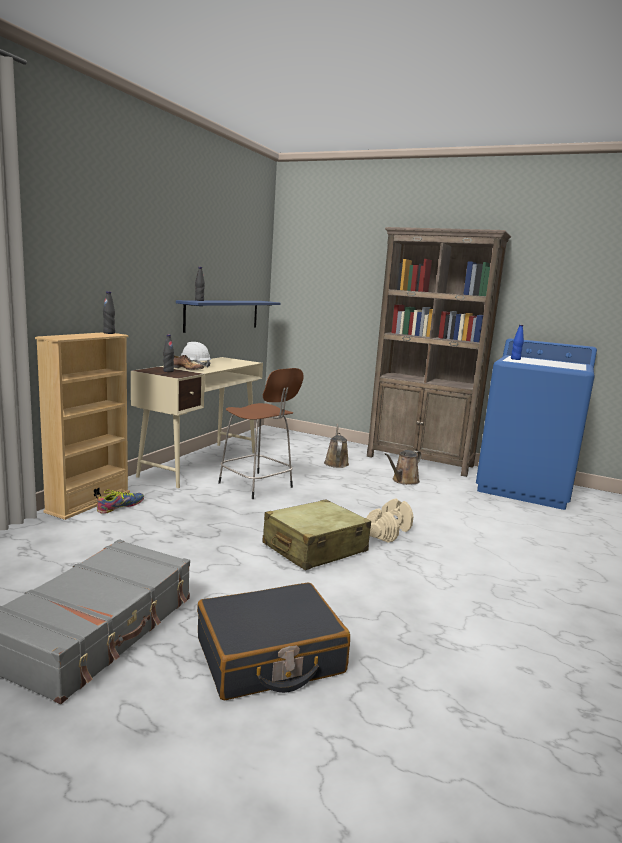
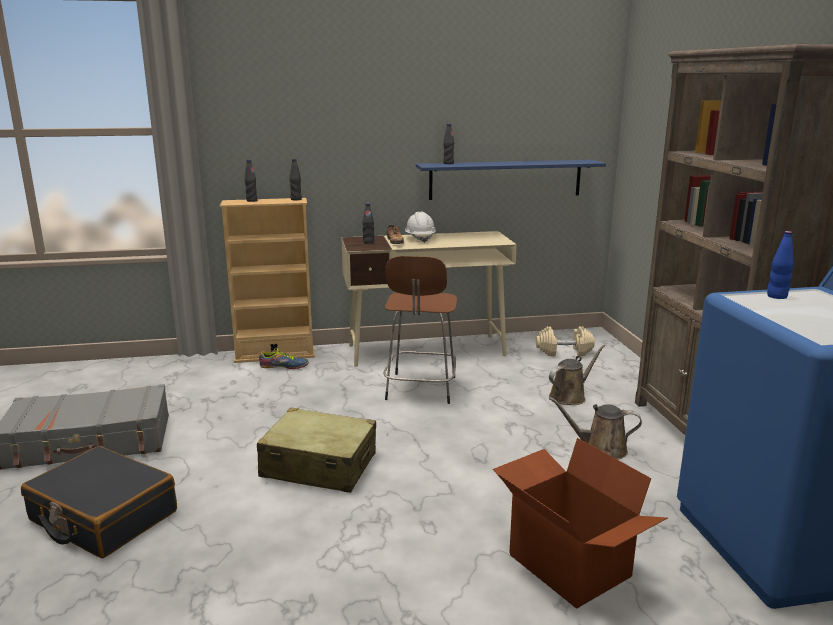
camera: 55 degrees right, 5 degrees up
beige dumbbell [367,498,413,543] -> beige dumbbell moved to [536,326,595,357]
none -> black bottle [245,160,258,202]
none -> cardboard box [493,438,668,609]

